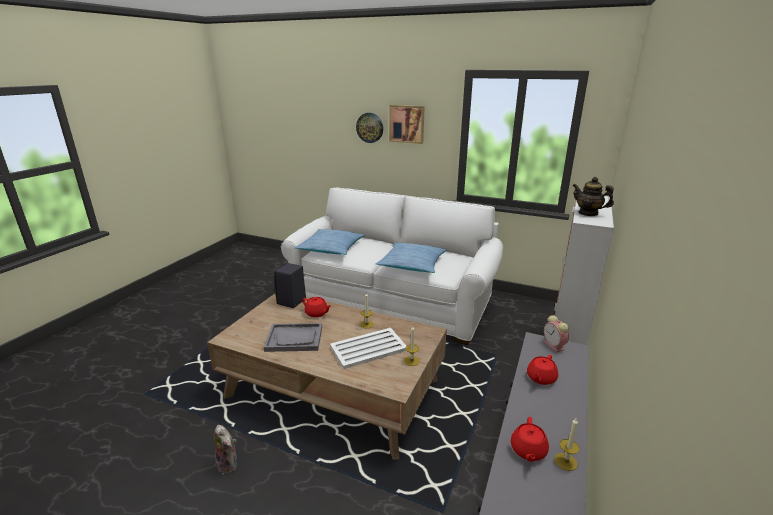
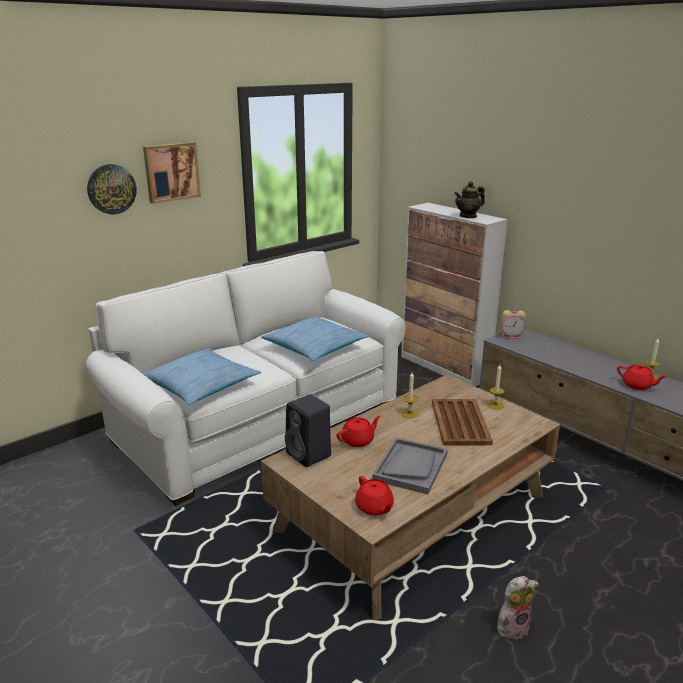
camera: 65 degrees left, 0 degrees up
white tray [330,328,406,369] -> brown tray [432,399,493,446]
red teapot [527,355,558,385] -> red teapot moved to [355,476,394,516]

